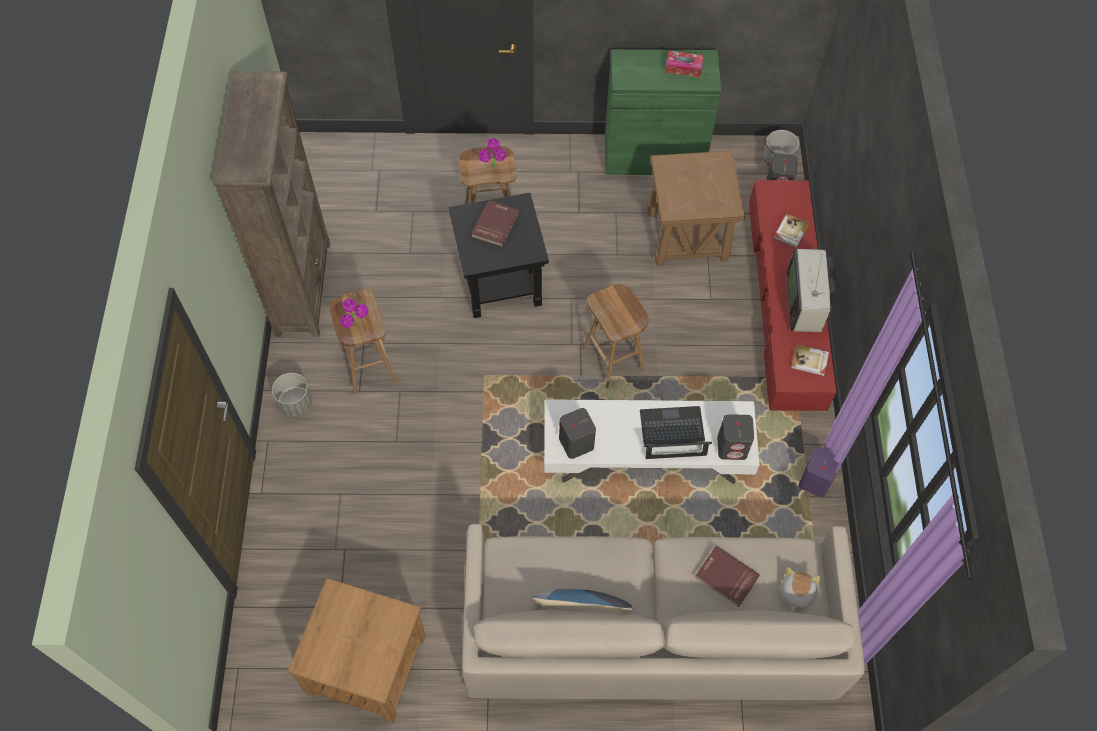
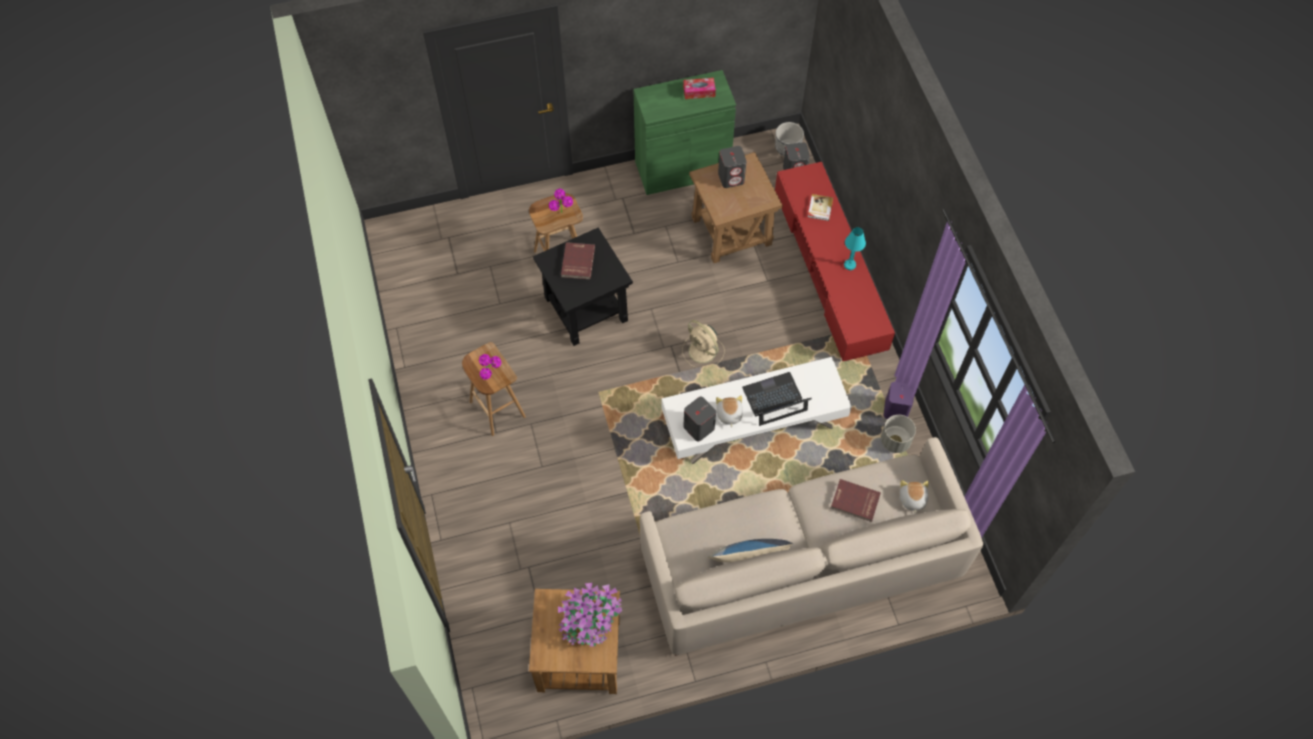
camera: 15 degrees left, 0 degrees up
brown bookcase [213,71,330,337] -> none
grey planter [272,373,312,417] -> grey planter moved to [881,415,916,453]
brown stool [582,284,648,388] -> beige fan [682,320,725,368]
grey speaker [717,414,754,460] -> grey speaker moved to [718,146,746,188]
television [786,249,837,332] -> turquoise table lamp [844,227,866,270]
book [791,344,829,376] -> none
none -> potted plant [558,583,622,647]
none -> plush toy [716,395,743,428]

